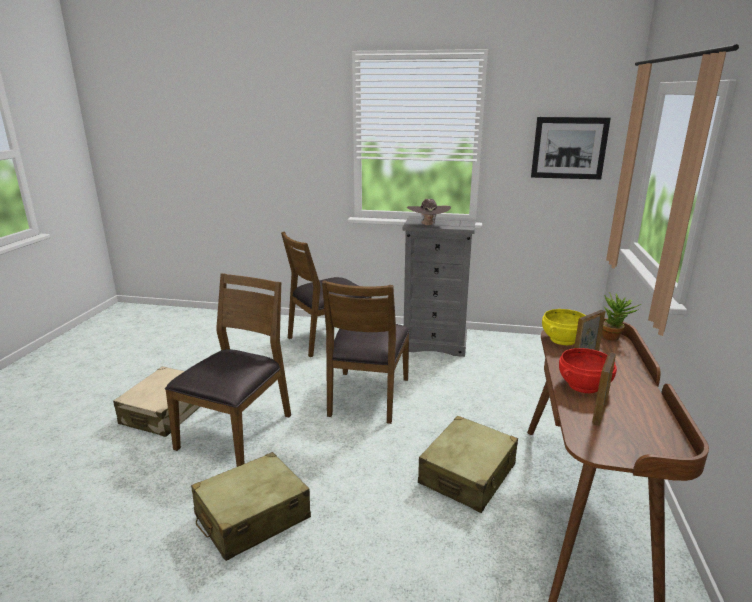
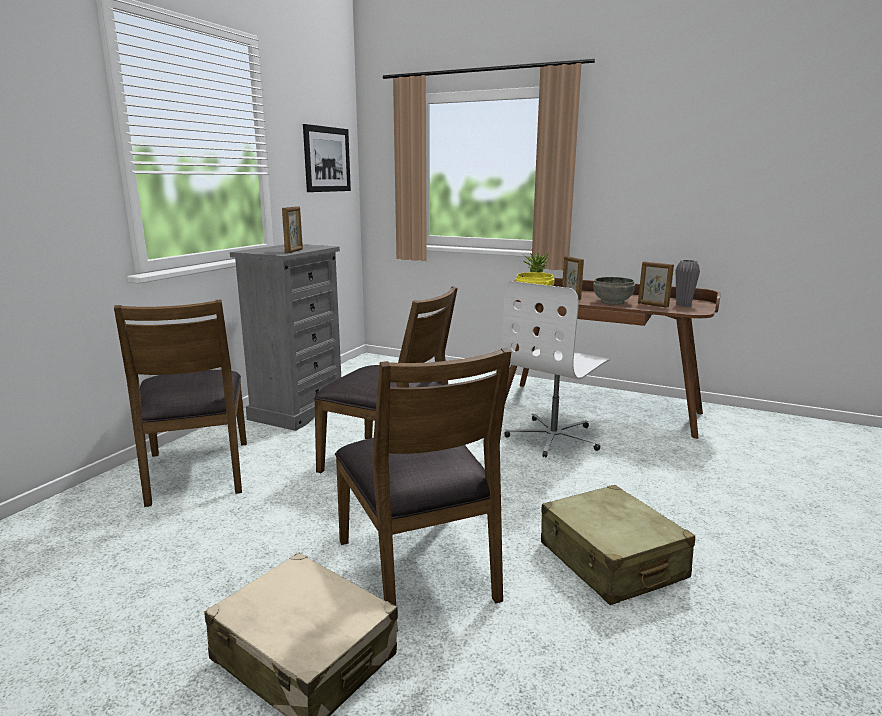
camera: 75 degrees left, 5 degrees down
brown chair [165,273,291,467] -> brown chair turned 150 degrees counterclockwise [335,348,511,632]
brown hat [406,199,451,227] -> picture frame [282,206,303,253]
beige suitcase [418,416,518,513] -> white office chair [501,281,610,458]
red bowl [559,348,617,393] -> grey bowl [593,277,635,305]
none -> grey vase [676,260,700,307]

